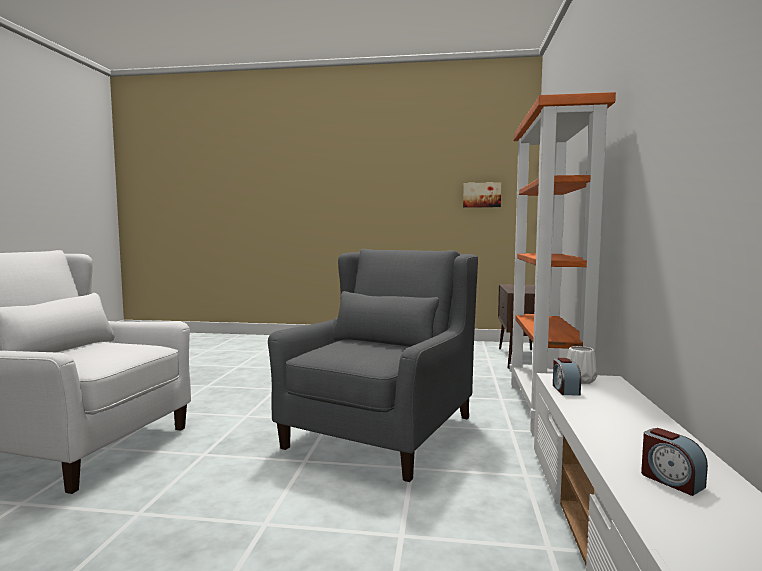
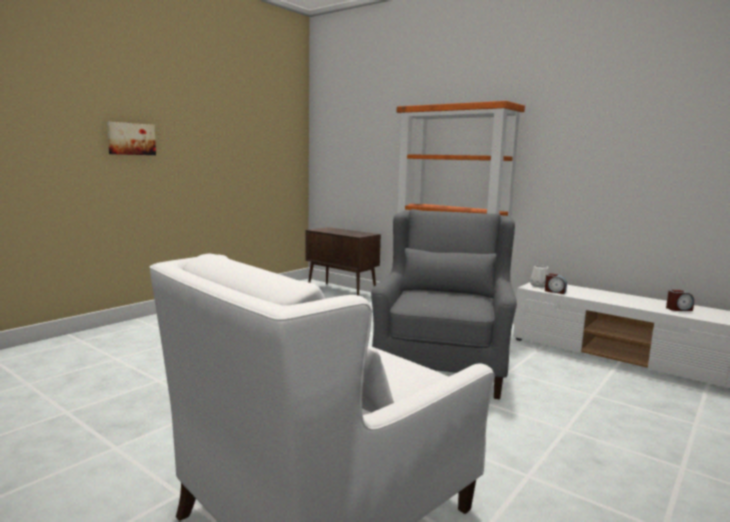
camera: 60 degrees left, 5 degrees up
grey armchair [268,249,478,482] -> grey armchair turned 45 degrees clockwise [371,209,517,399]
picture [463,182,501,208] -> picture moved to [107,122,156,155]

